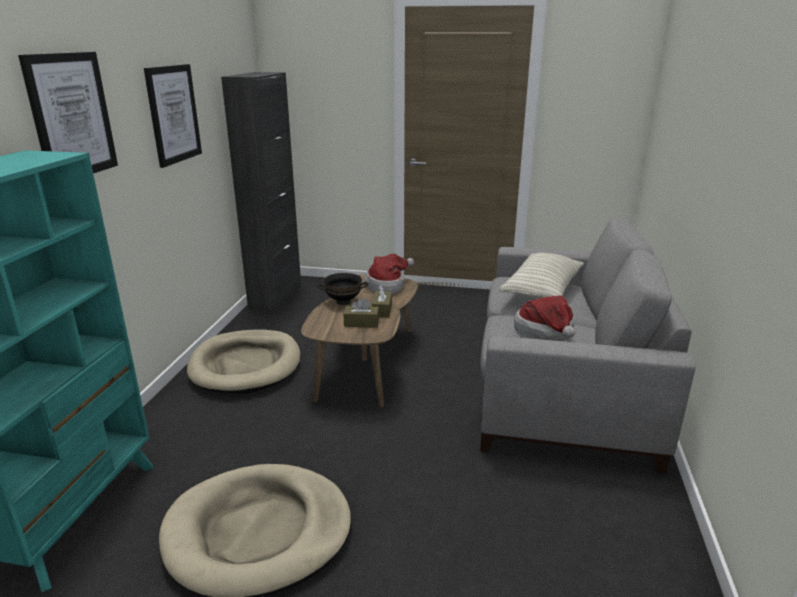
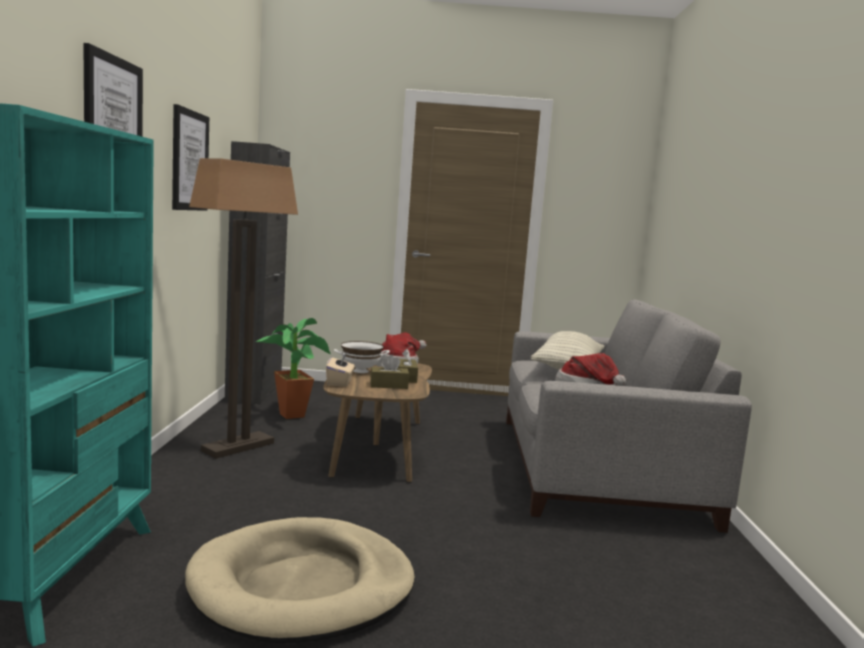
camera: 10 degrees left, 15 degrees down
beige dog bed [187,330,301,394] -> floor lamp [189,158,298,459]
black bowl [317,273,368,305] -> white bowl [334,341,390,373]
none -> potted plant [255,318,331,419]
none -> beige tissue box [326,353,355,387]

